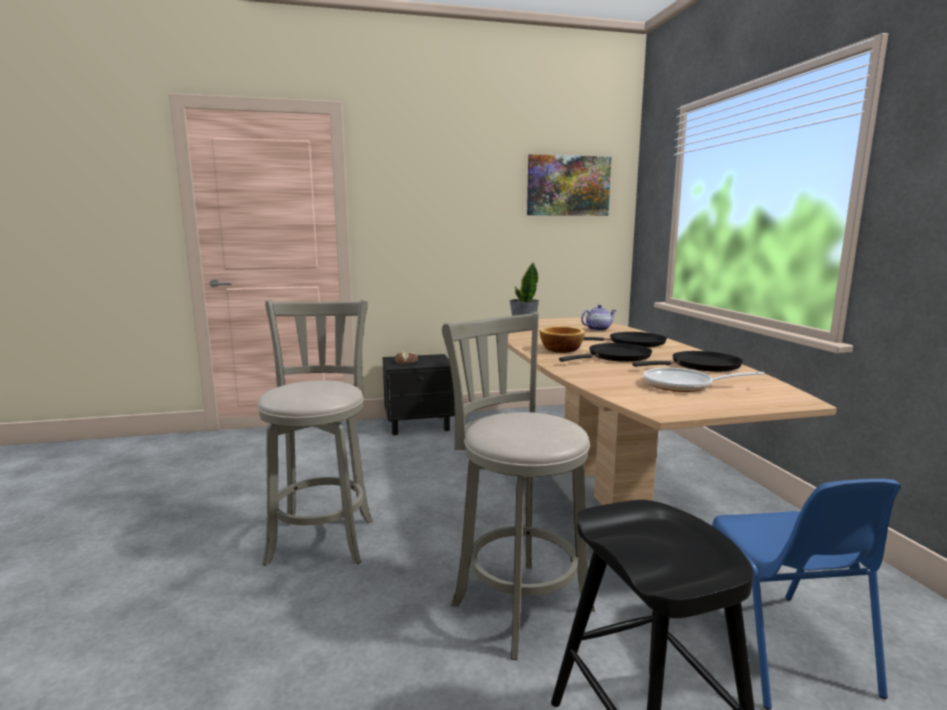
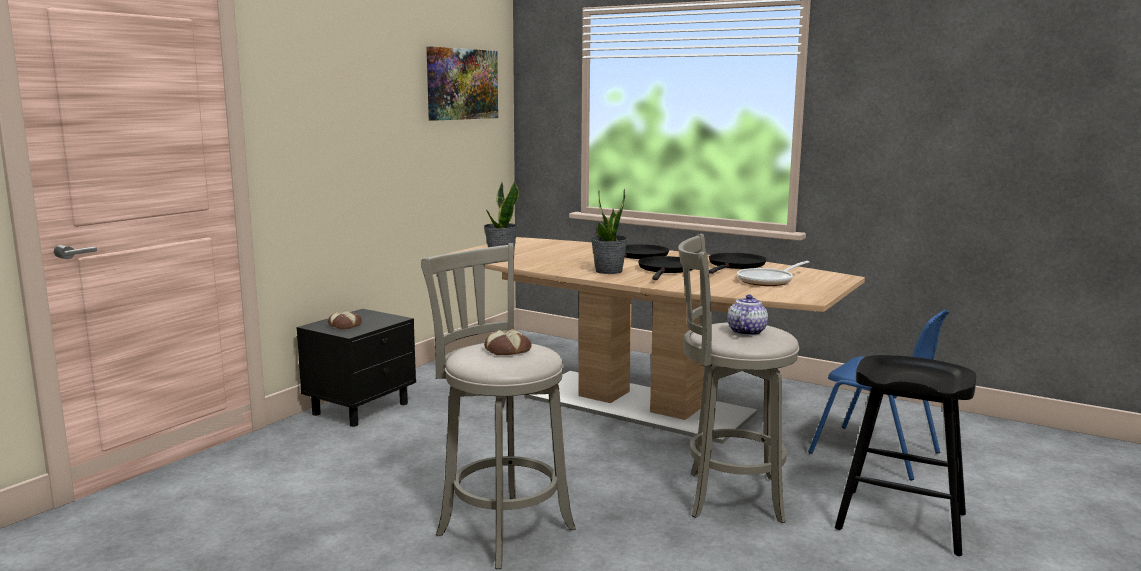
camera: 45 degrees left, 0 degrees up
bowl [540,326,585,353] -> potted plant [591,188,628,274]
teapot [581,305,616,331] -> teapot moved to [727,294,768,336]
none -> bread [484,329,532,355]

